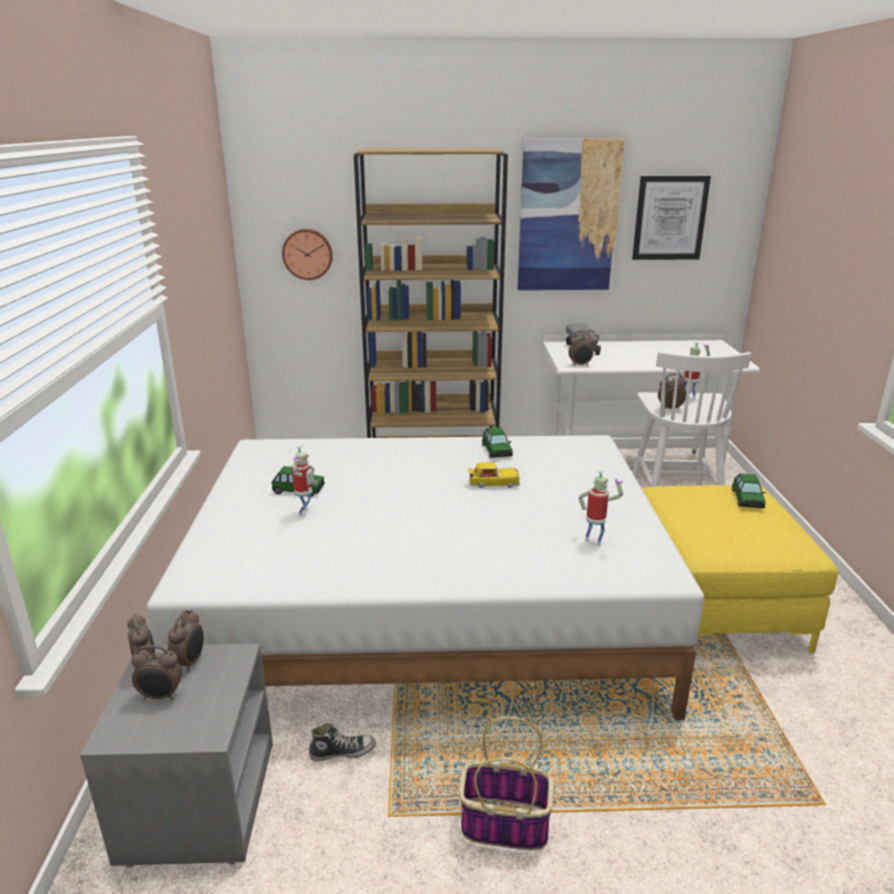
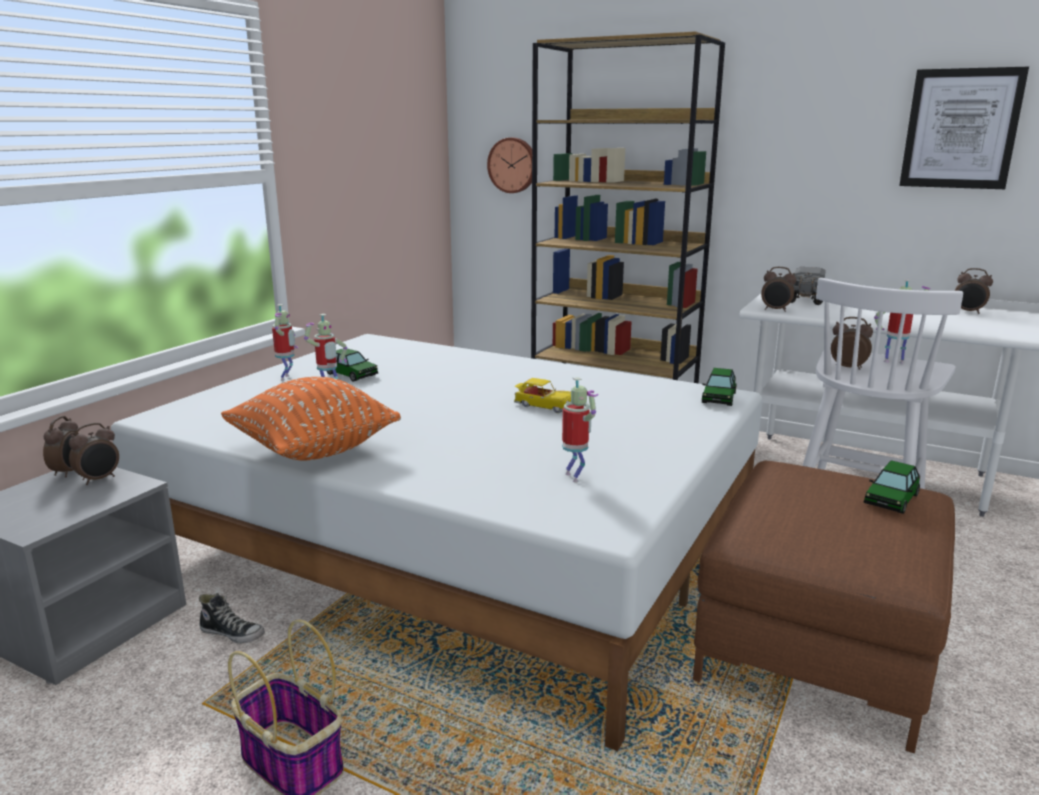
camera: 30 degrees right, 5 degrees down
alarm clock [131,645,182,700] -> alarm clock moved to [955,268,993,314]
toy car [482,427,513,458] -> toy car moved to [702,368,737,406]
picture [518,138,625,290] -> none
yellow ottoman [642,485,838,653] -> brown ottoman [693,461,955,753]
none -> orange pillow [221,377,401,460]
none -> toy robot [272,304,298,381]

